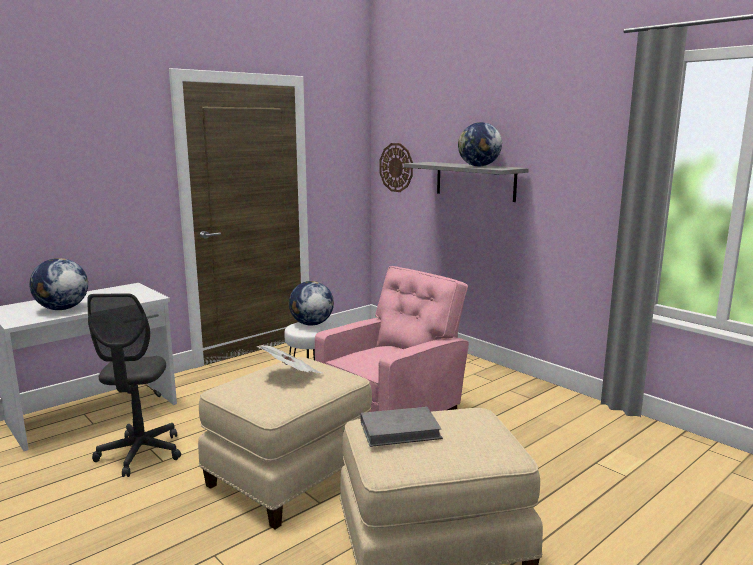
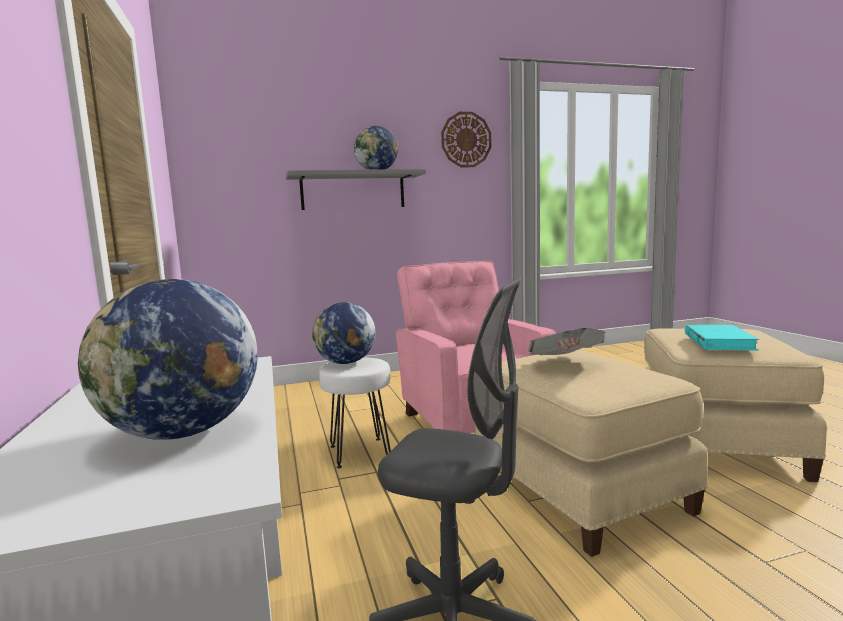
camera: 65 degrees left, 5 degrees down
grey book [360,407,443,447] -> turquoise book [685,325,759,351]
wall clock [379,143,413,192] -> wall clock moved to [441,112,492,167]

